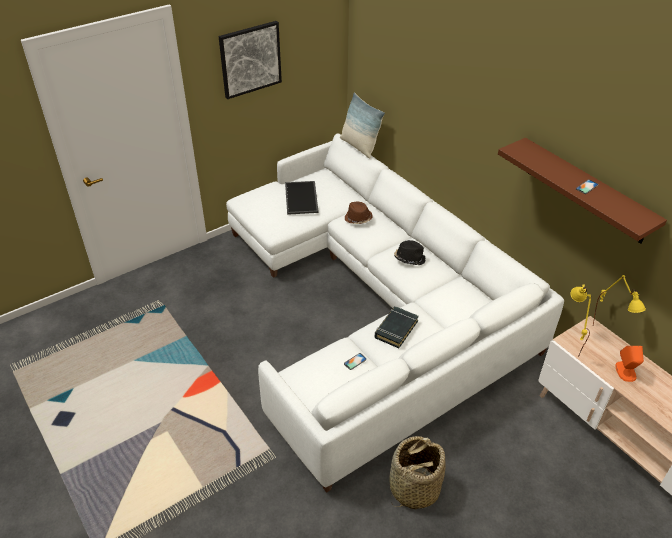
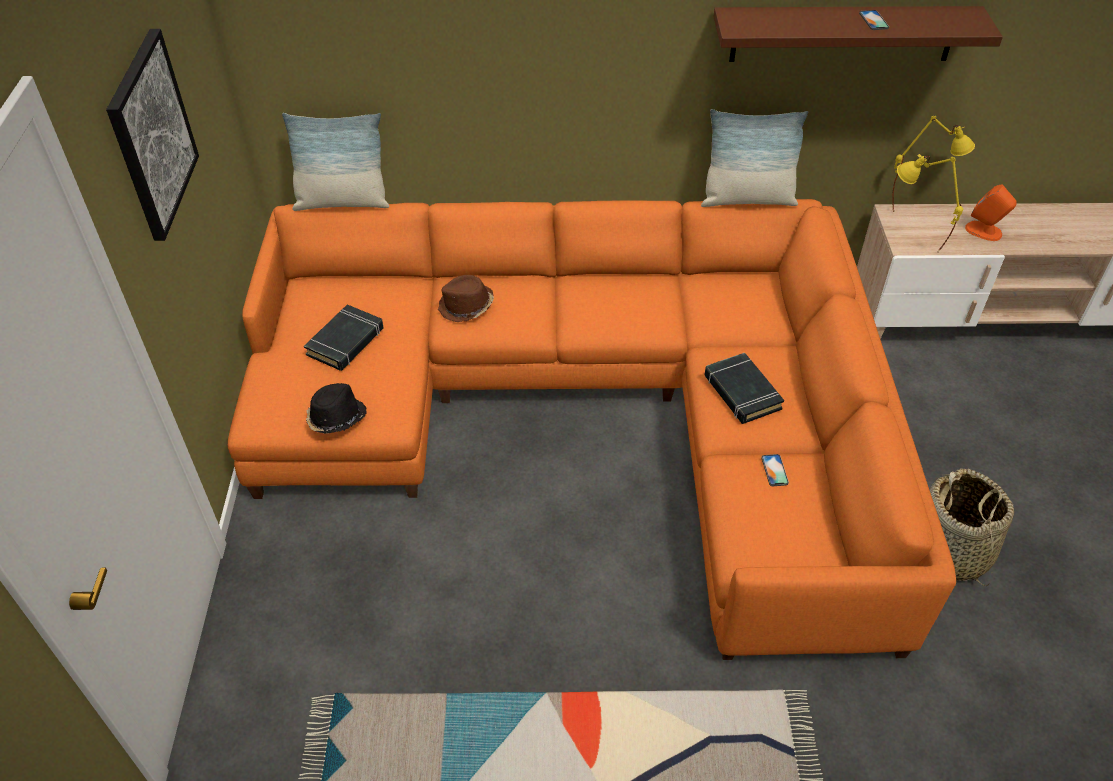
camera: 55 degrees left, 5 degrees up
white sofa [226,133,564,493] -> orange sofa [228,199,956,660]
tray [285,181,319,215] -> black book [304,305,384,371]
black hat [394,240,426,265] -> black hat moved to [306,383,366,434]
none -> pillow [701,109,808,207]

